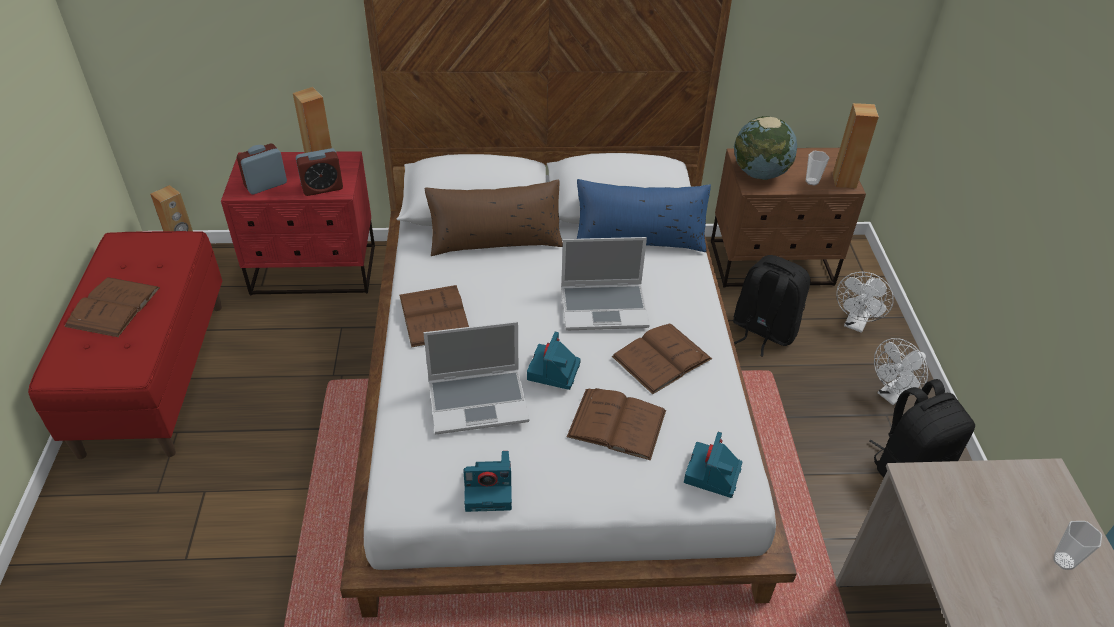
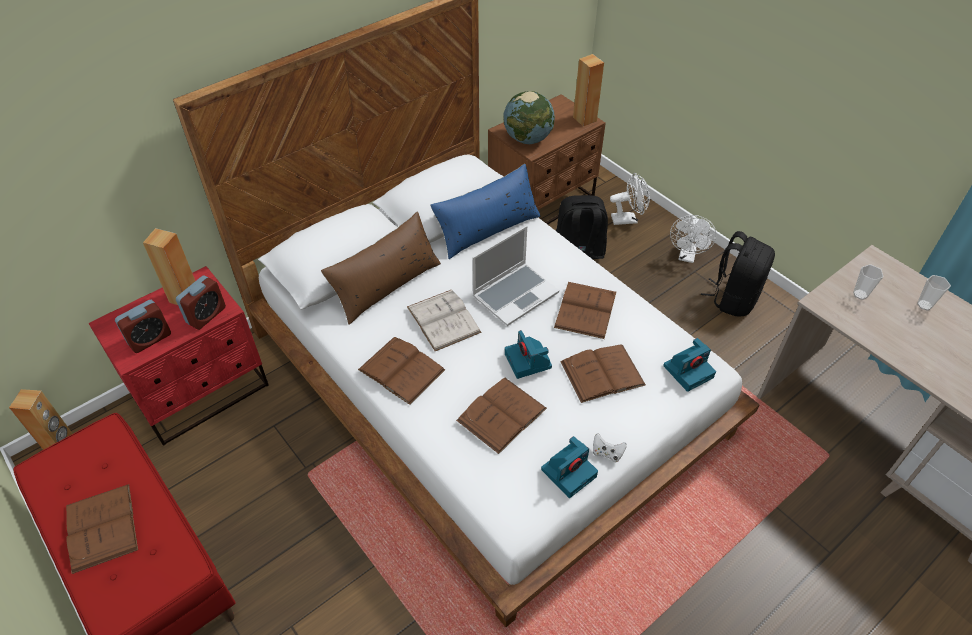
camera: 35 degrees left, 5 degrees up
alarm clock [237,144,287,194] -> alarm clock turned 150 degrees counterclockwise [115,300,171,353]
laptop [423,321,529,434] -> brown book [456,378,547,454]
camera [684,432,743,498] -> camera turned 105 degrees counterclockwise [663,338,716,392]
cup [806,151,829,186] -> cup moved to [853,264,884,300]
white fan [836,272,894,333] -> white fan turned 90 degrees counterclockwise [610,173,650,225]
none -> white book [407,289,481,351]
none -> white game controller [593,433,627,462]

